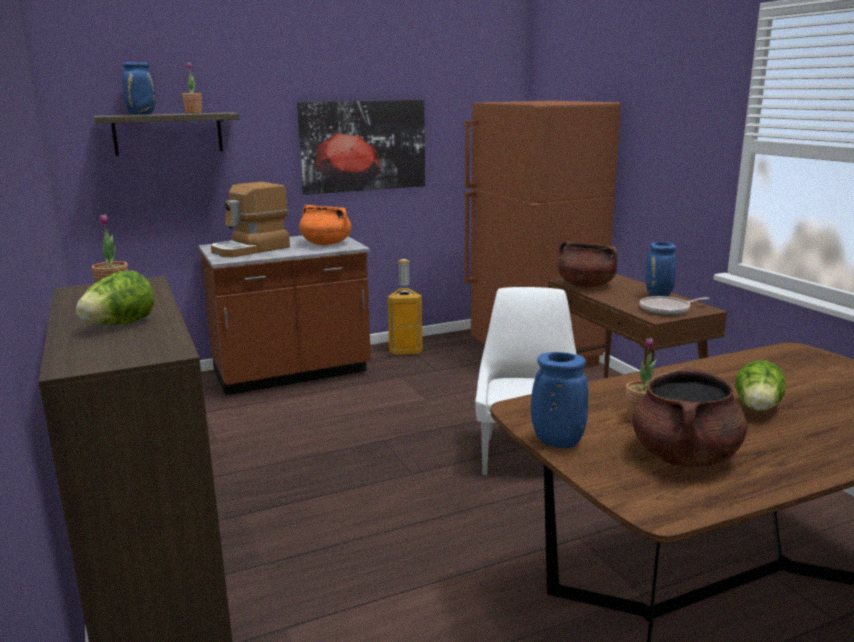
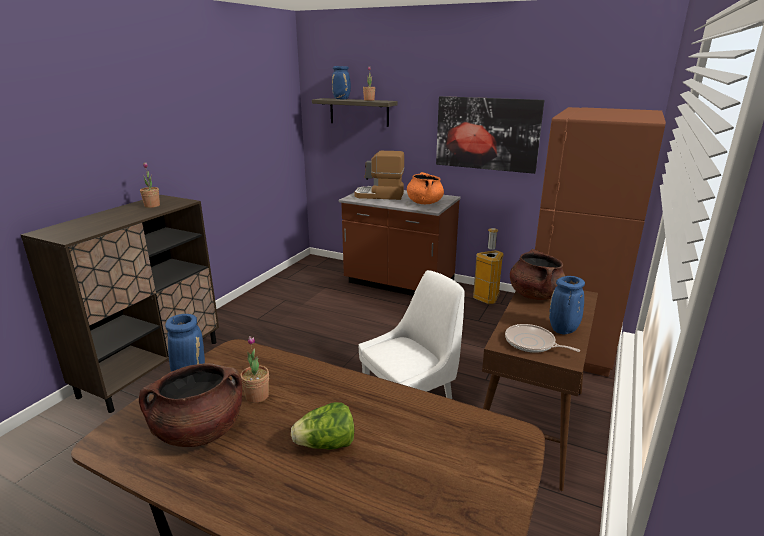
camera: 50 degrees right, 5 degrees up
lettuce [76,271,154,325] -> none

